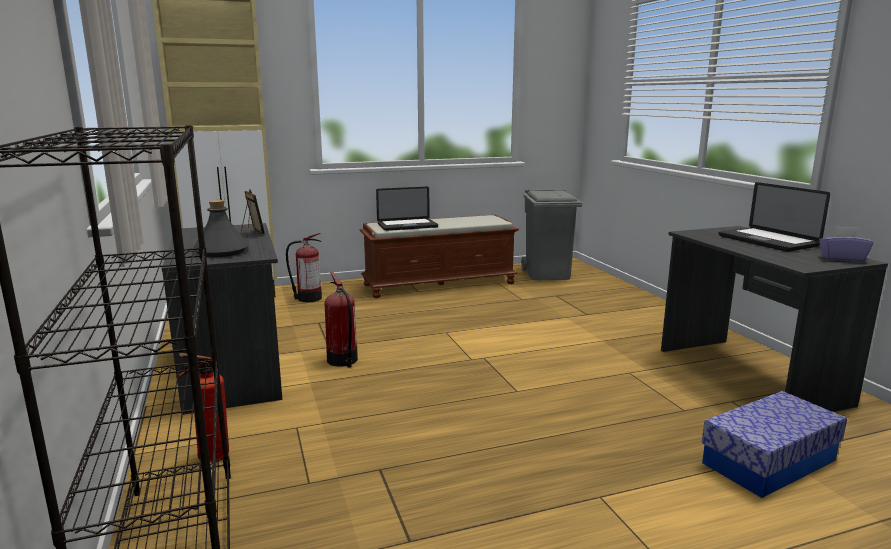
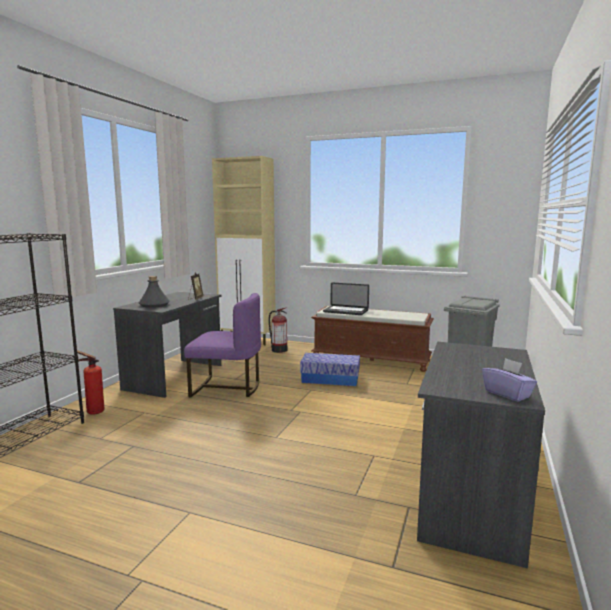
camera: 40 degrees right, 5 degrees down
fire extinguisher [324,272,358,368] -> purple chair [184,293,261,397]
storage box [702,391,847,498] -> storage box moved to [300,353,360,386]
laptop [719,182,830,252] -> none

